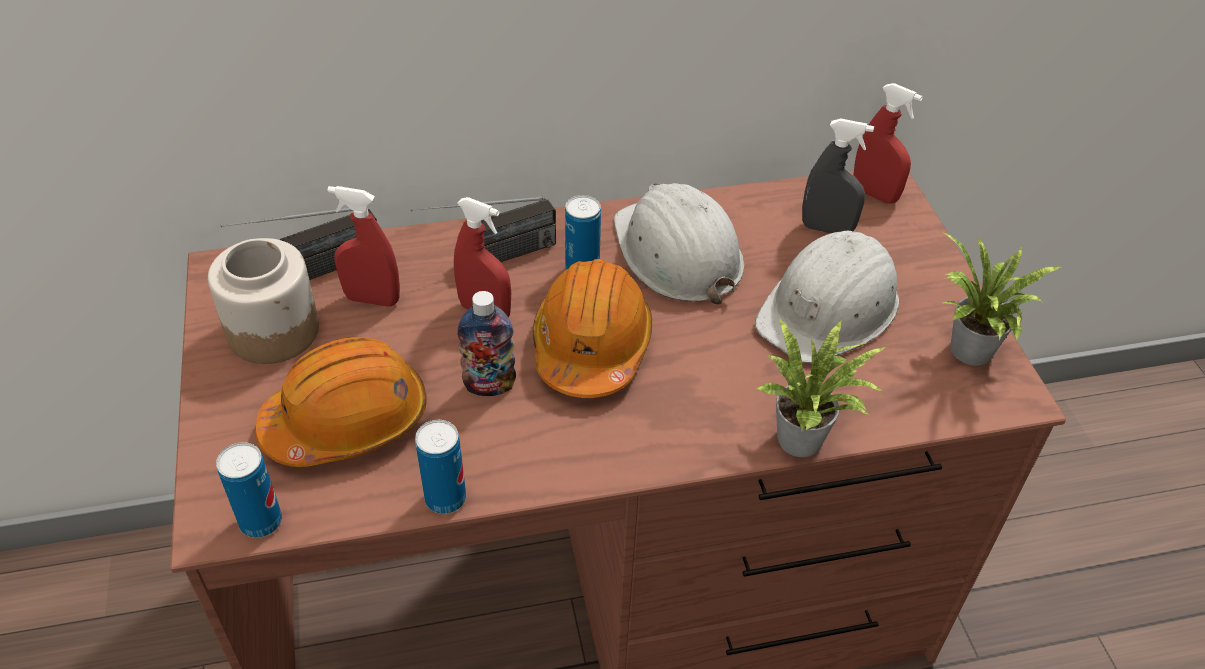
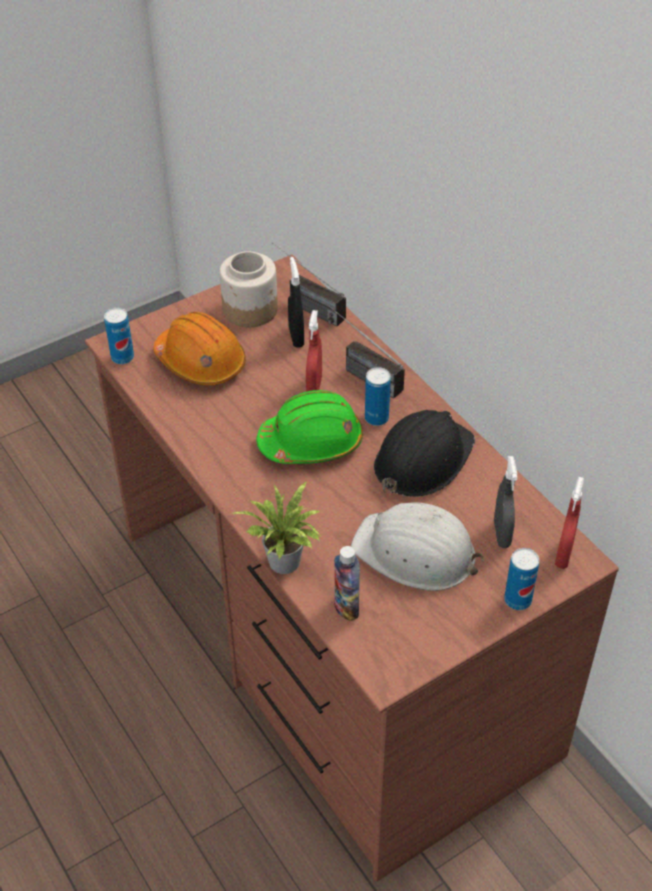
camera: 70 degrees right, 0 degrees up
red spray bottle [328,186,400,307] -> black spray bottle [288,257,304,347]
can [415,420,466,514] -> can moved to [504,548,539,610]
bottle [457,291,516,396] -> bottle moved to [334,546,360,621]
orange hard hat [533,259,652,398] -> green hard hat [256,390,363,464]
white hard hat [614,183,744,305] -> black hard hat [374,410,475,497]
potted plant [943,233,1063,365] -> none

